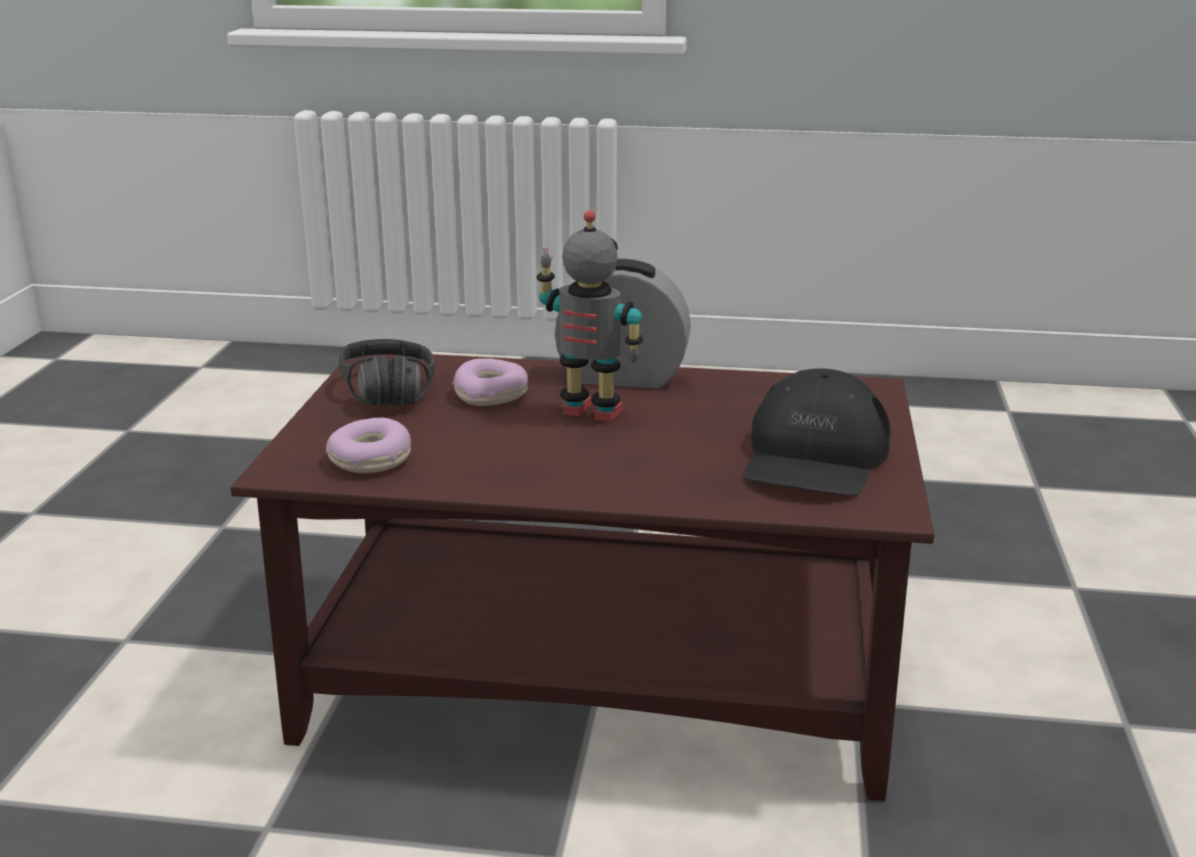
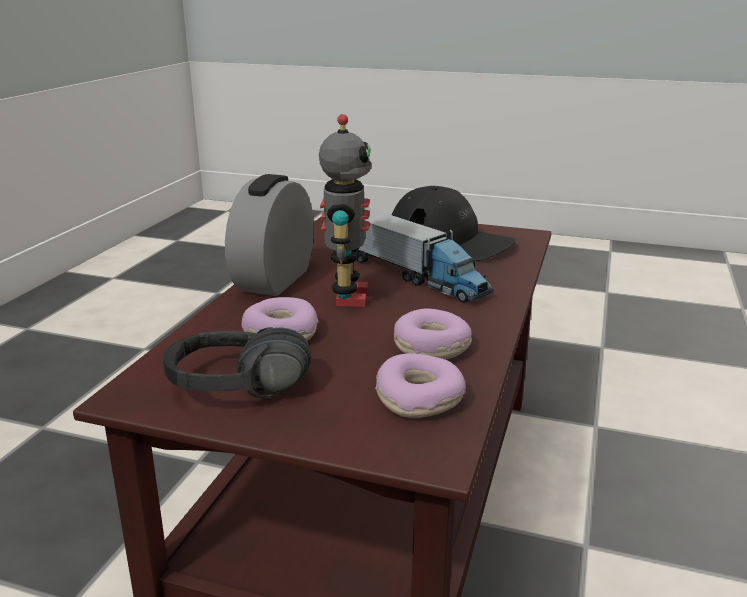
camera: 80 degrees left, 0 degrees up
toy robot [536,210,643,422] -> toy robot turned 150 degrees clockwise [319,114,372,307]
none -> toy truck [355,207,493,303]
none -> donut [394,309,472,360]

